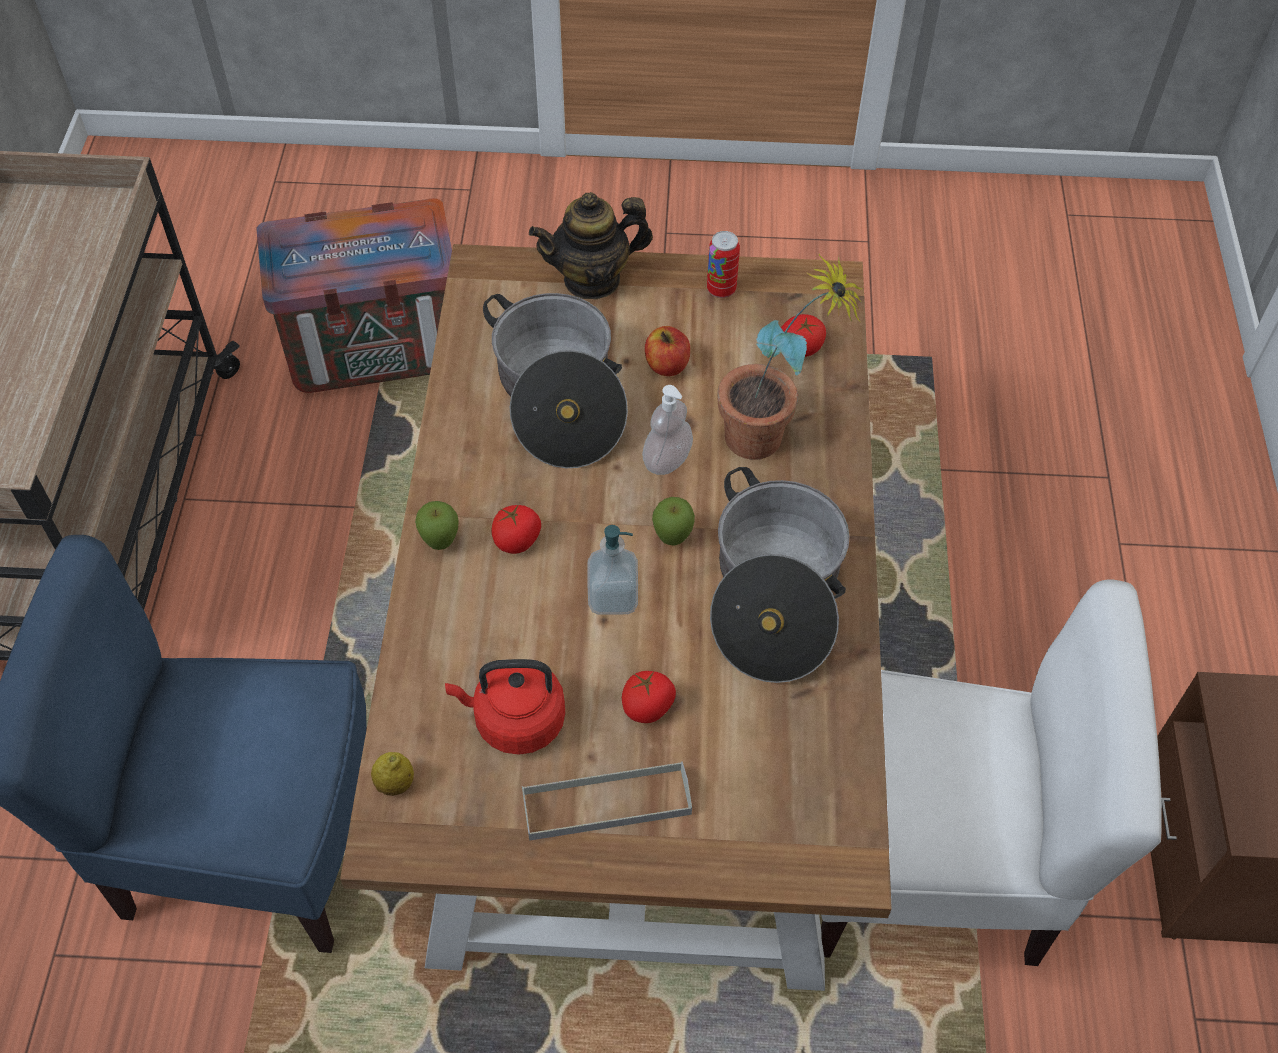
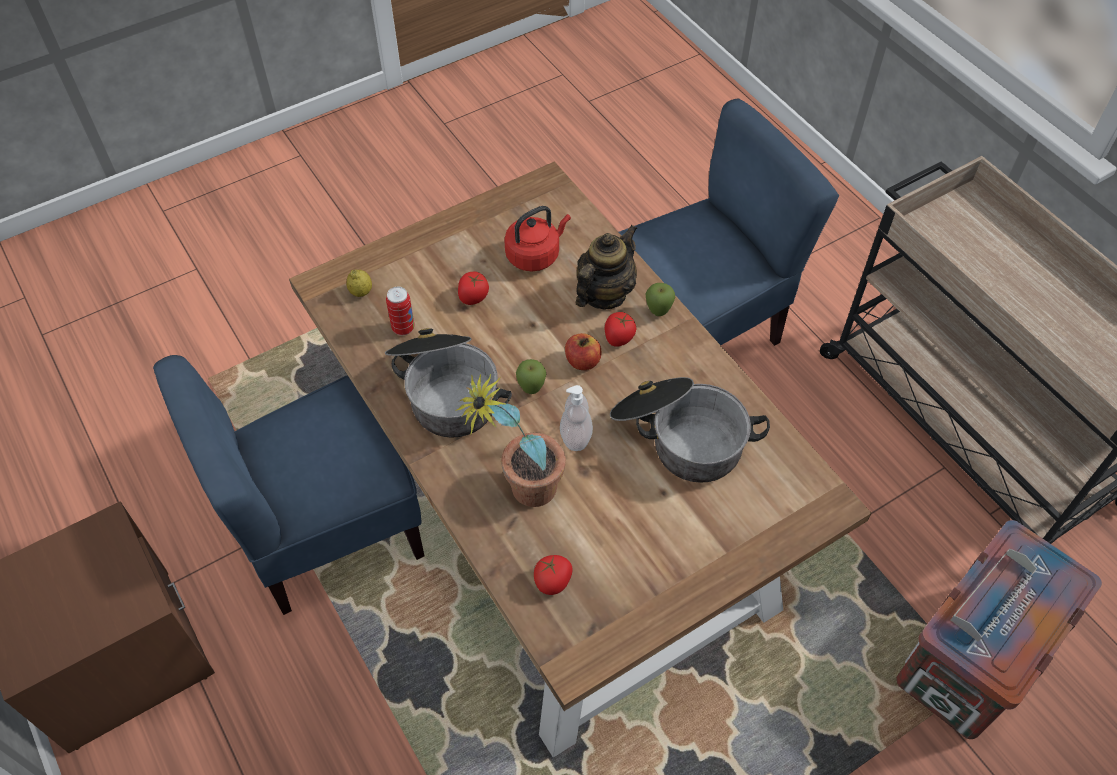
camera: 145 degrees right, 0 degrees up
lemon [371,752,414,796] -> lemon moved to [346,270,372,297]
grey tray [522,761,692,841] -> grey tray moved to [951,548,1037,642]
teapot [529,192,653,299] -> teapot moved to [575,225,637,310]
soap dispenser [587,525,638,615] -> none
apple [645,326,690,376] -> apple moved to [565,333,602,370]
can [707,231,740,298] -> can moved to [386,287,415,335]
white chair [821,579,1162,966] -> blue chair [153,355,424,615]

